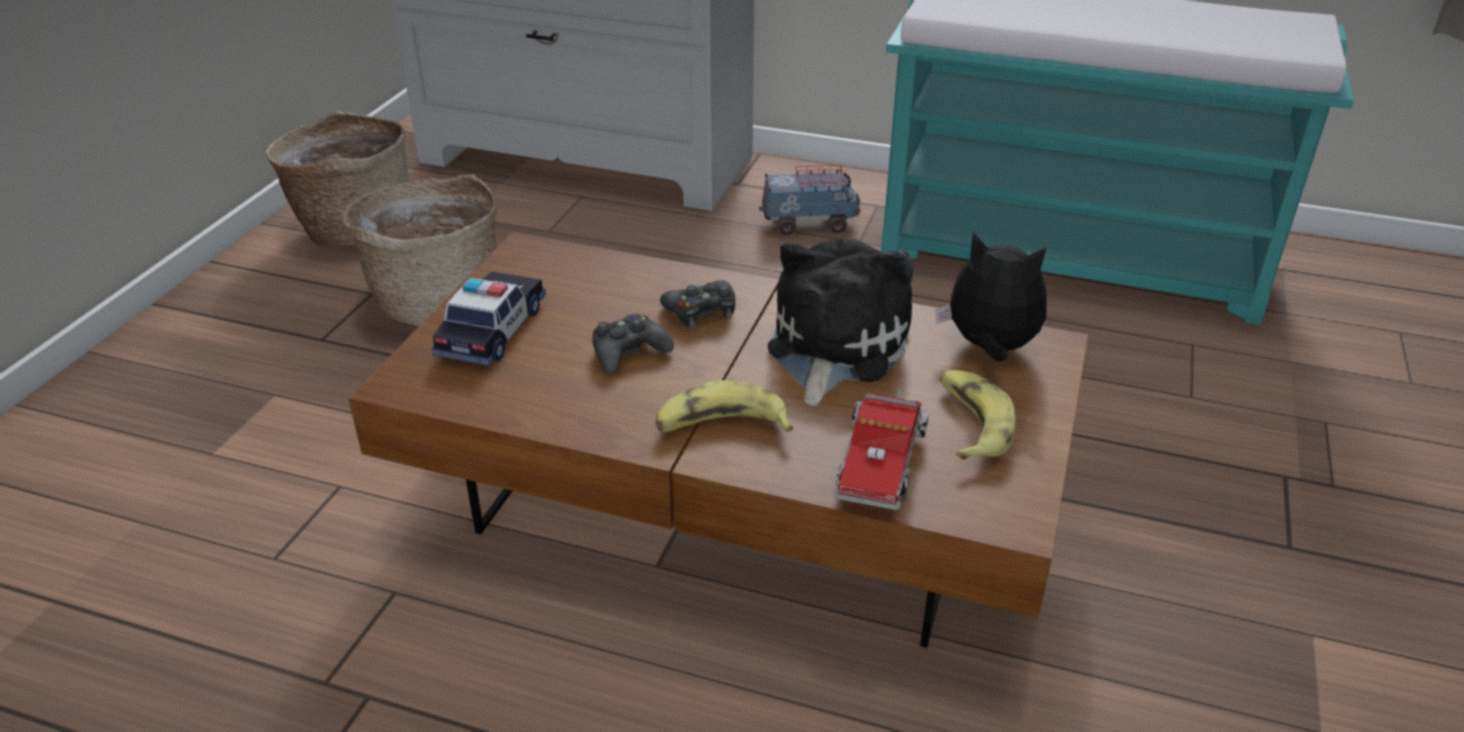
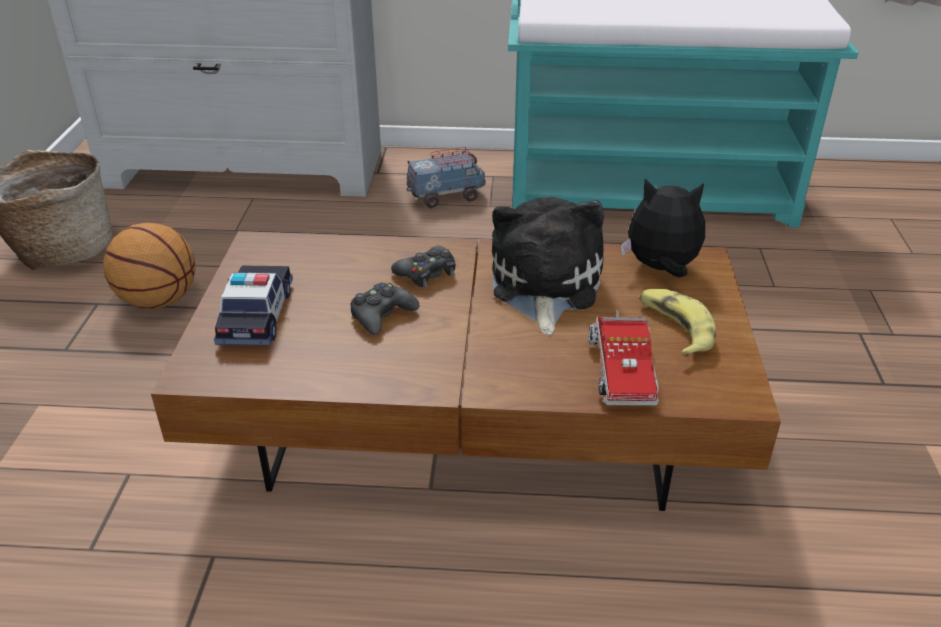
camera: 15 degrees left, 0 degrees up
basket [343,174,497,326] -> basketball [103,223,196,309]
banana [655,380,793,432] -> none

